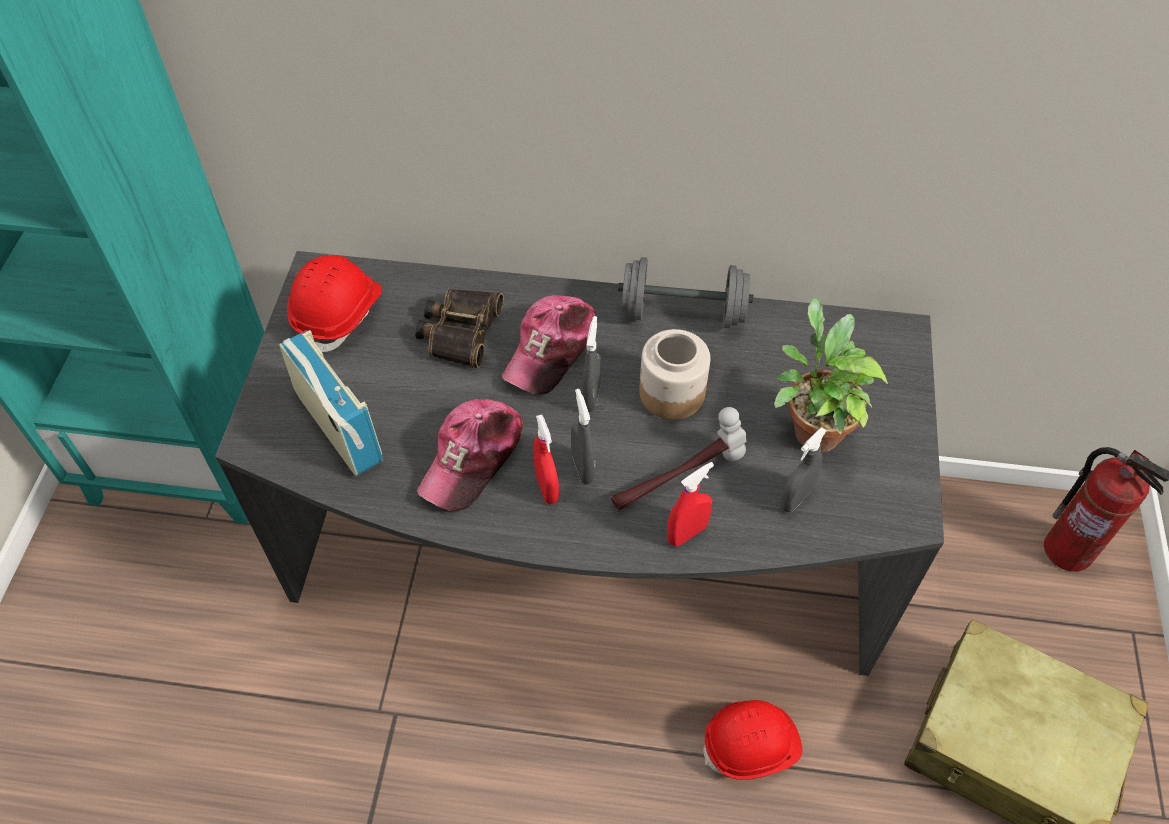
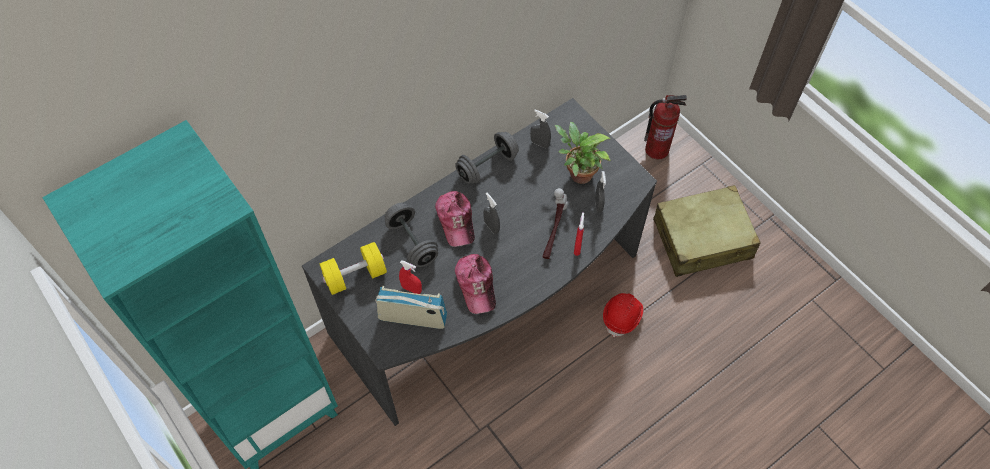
camera: 45 degrees left, 5 degrees up
red hard hat [287,255,382,352] -> yellow dumbbell [320,242,387,295]
binoculars [415,289,504,368] -> grey dumbbell [385,202,438,267]
red spray bottle [533,415,559,505] -> red spray bottle moved to [399,260,422,294]
grey spray bottle [571,389,595,484] -> grey spray bottle moved to [530,110,551,148]
jar [639,329,710,420] -> none

